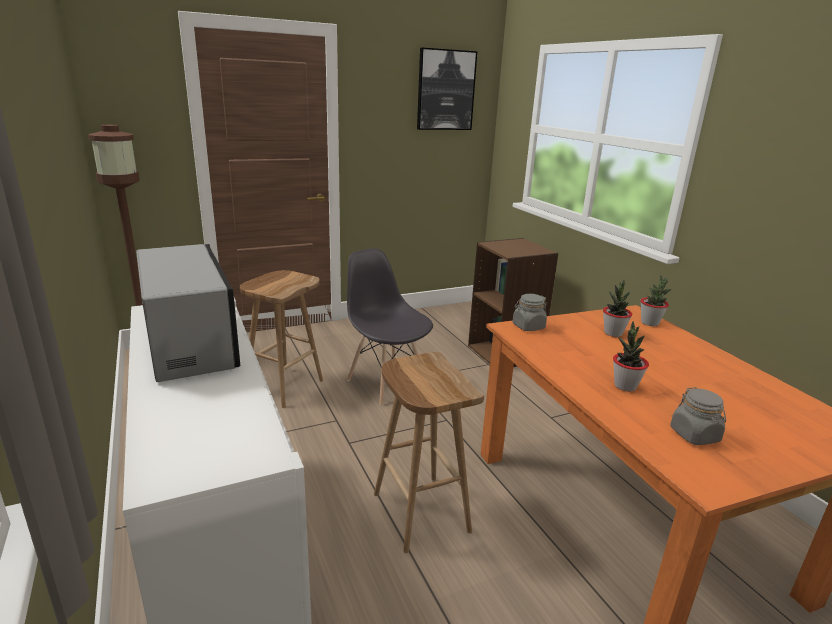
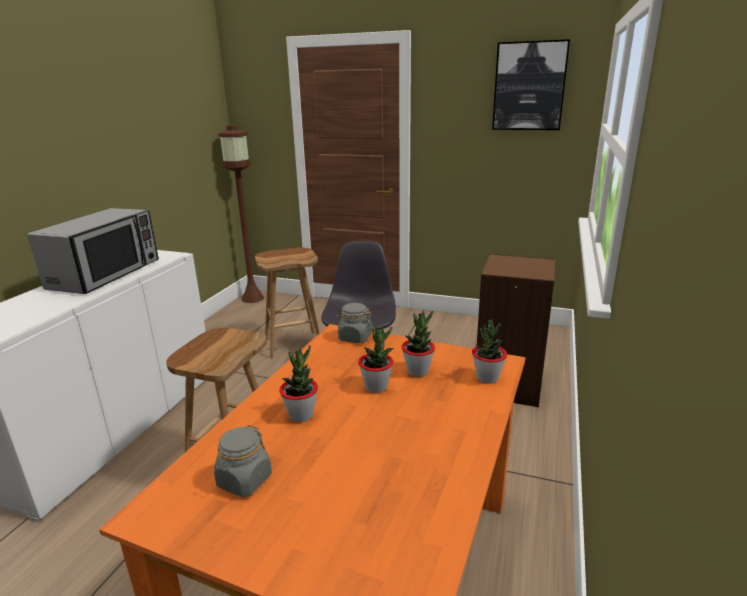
camera: 45 degrees right, 0 degrees up
none -> potted plant [358,326,393,393]

